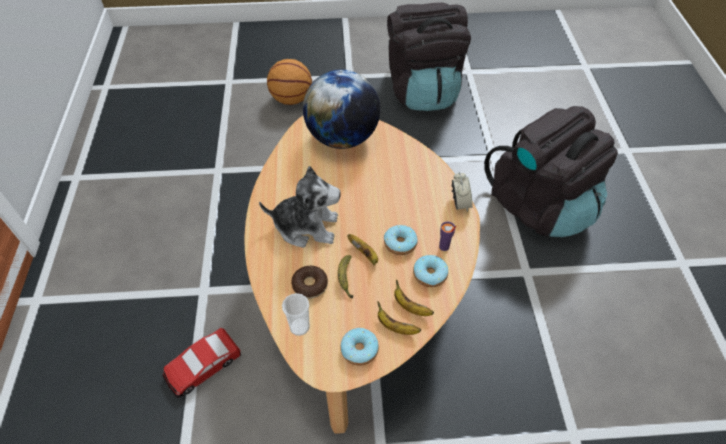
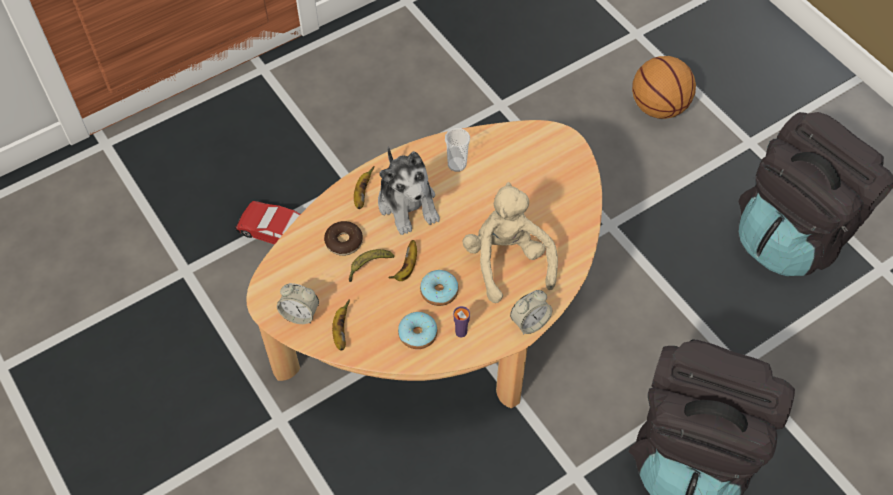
camera: 60 degrees right, 5 degrees up
cup [282,293,310,336] -> cup moved to [445,128,470,172]
globe [303,70,380,149] -> none
donut [340,328,379,366] -> alarm clock [277,283,319,324]
banana [394,279,434,316] -> banana moved to [354,166,374,209]
none -> beige plush toy [463,182,558,303]

